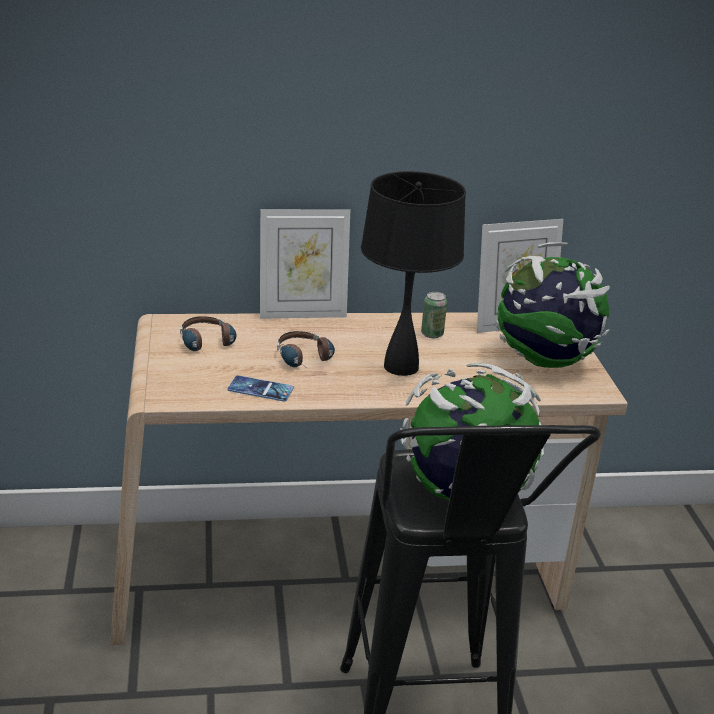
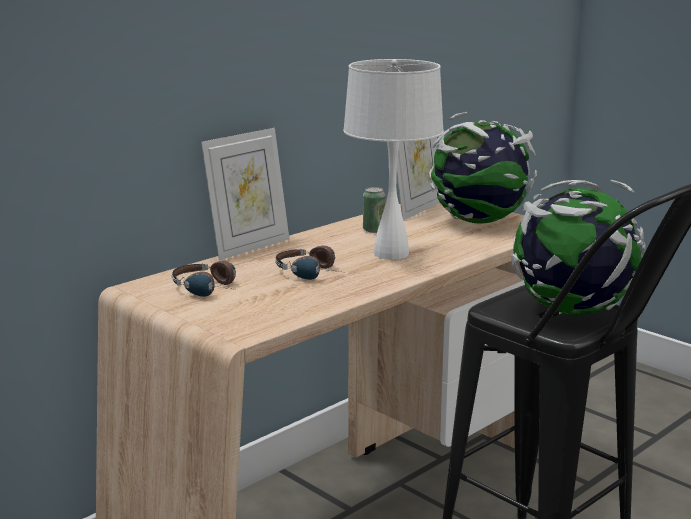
camera: 35 degrees left, 10 degrees down
phone [228,375,294,402] -> none
black table lamp [361,171,466,376] -> white table lamp [343,59,444,260]

